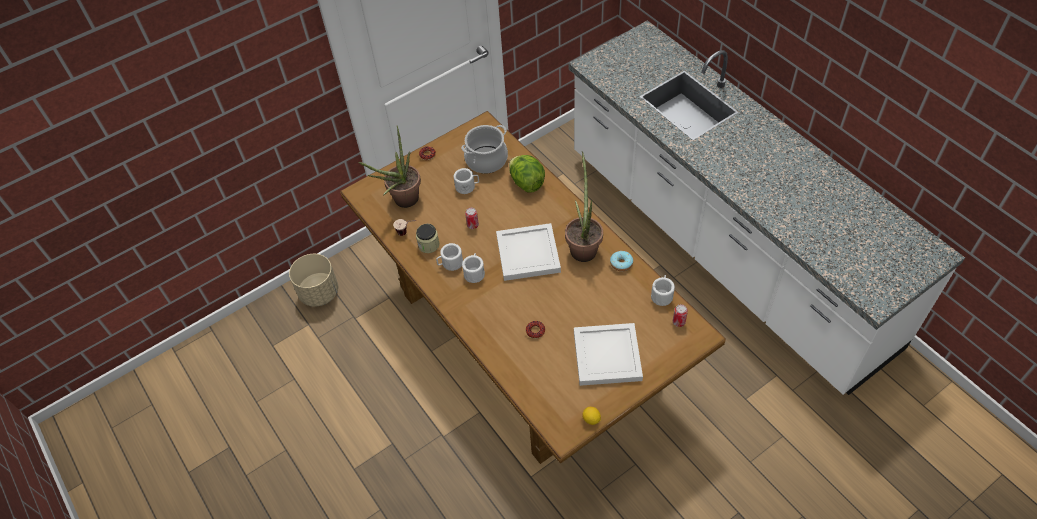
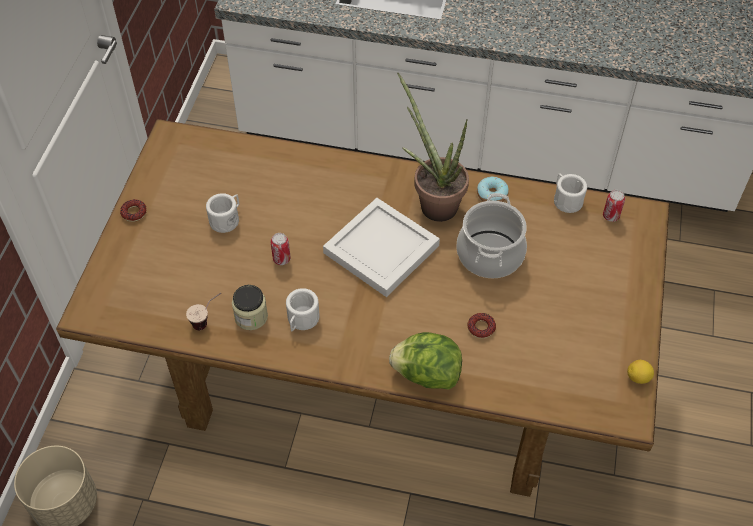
camera: 45 degrees left, 0 degrees up
potted plant [359,126,421,208] -> none
cooking pot [461,125,508,174] -> cooking pot moved to [456,193,527,278]
white mug [462,253,485,283] -> none
lettuce [509,155,545,192] -> lettuce moved to [389,332,462,389]
white tray [574,323,643,386] -> none

